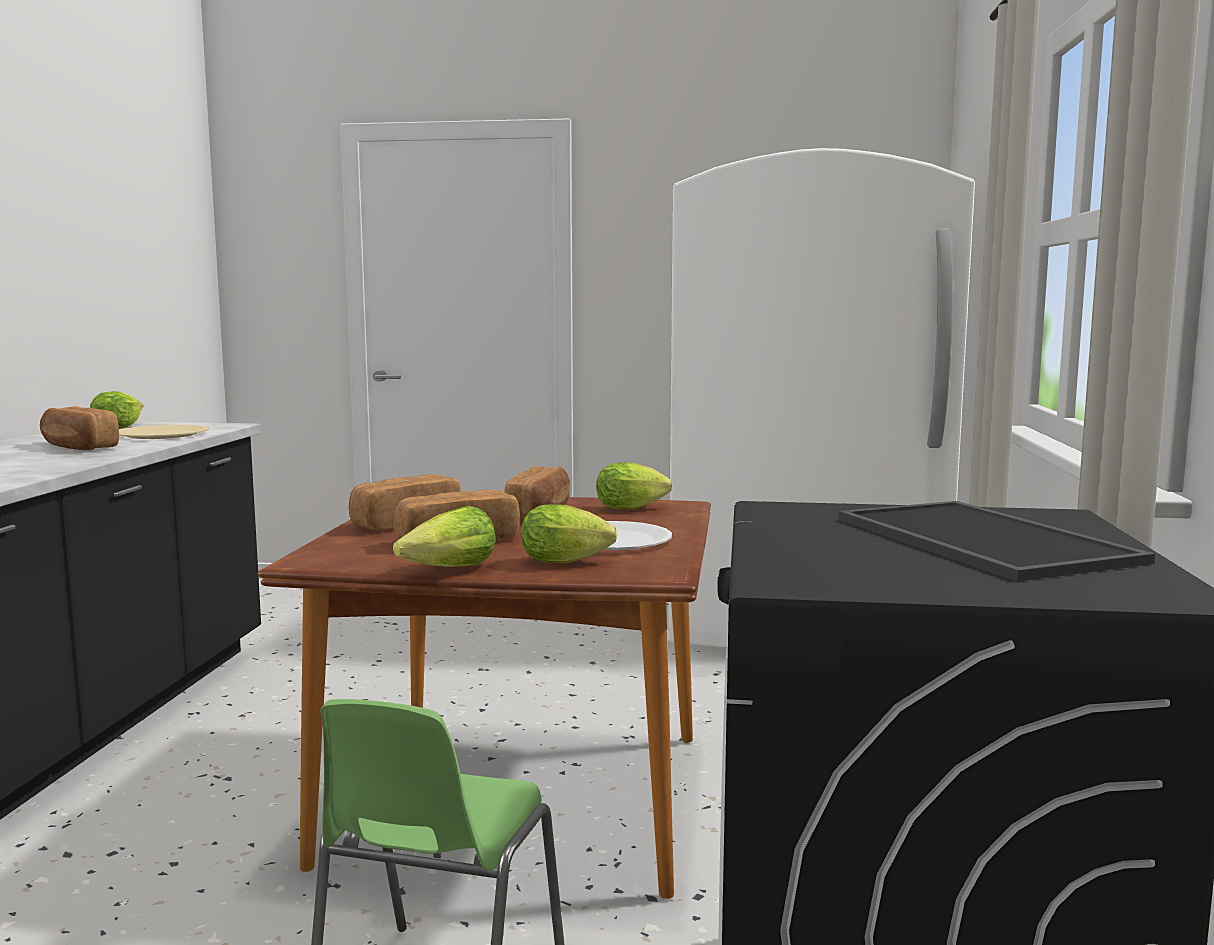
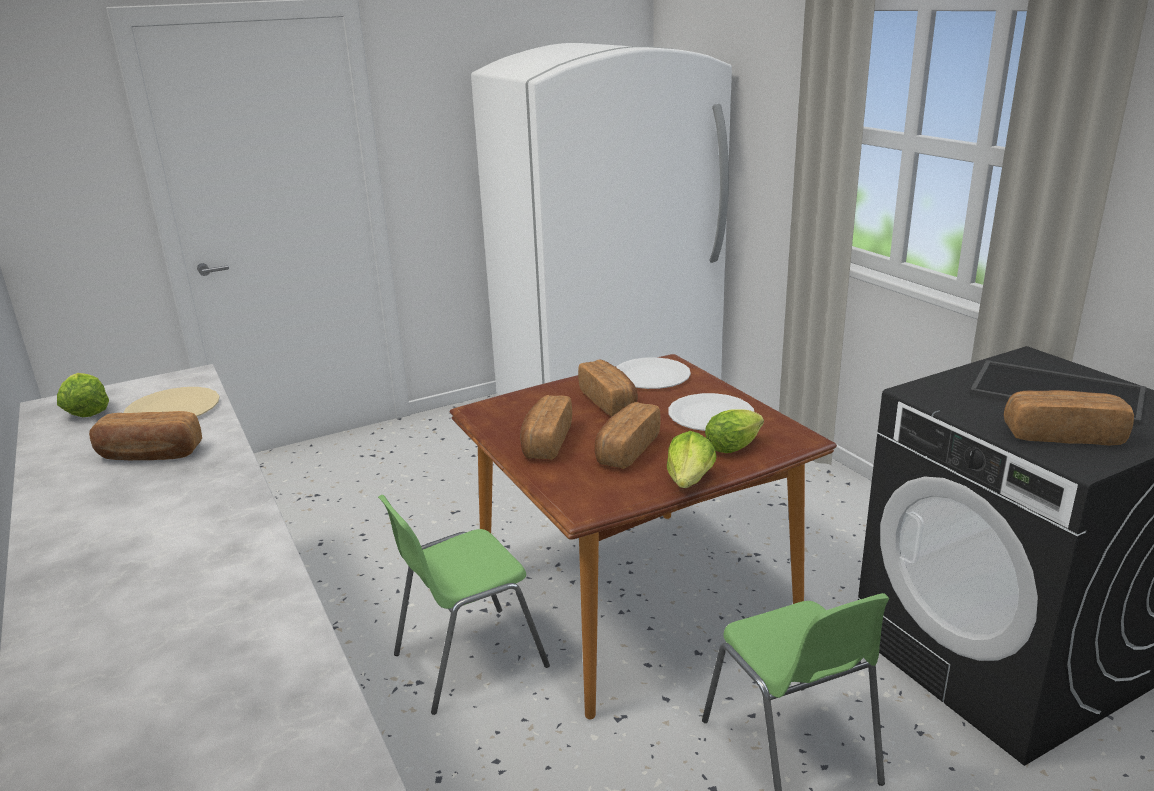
camera: 35 degrees left, 15 degrees up
lettuce [596,462,672,509] -> white plate [616,357,691,389]
none -> green chair [378,495,550,715]
none -> bread [1004,390,1134,445]

